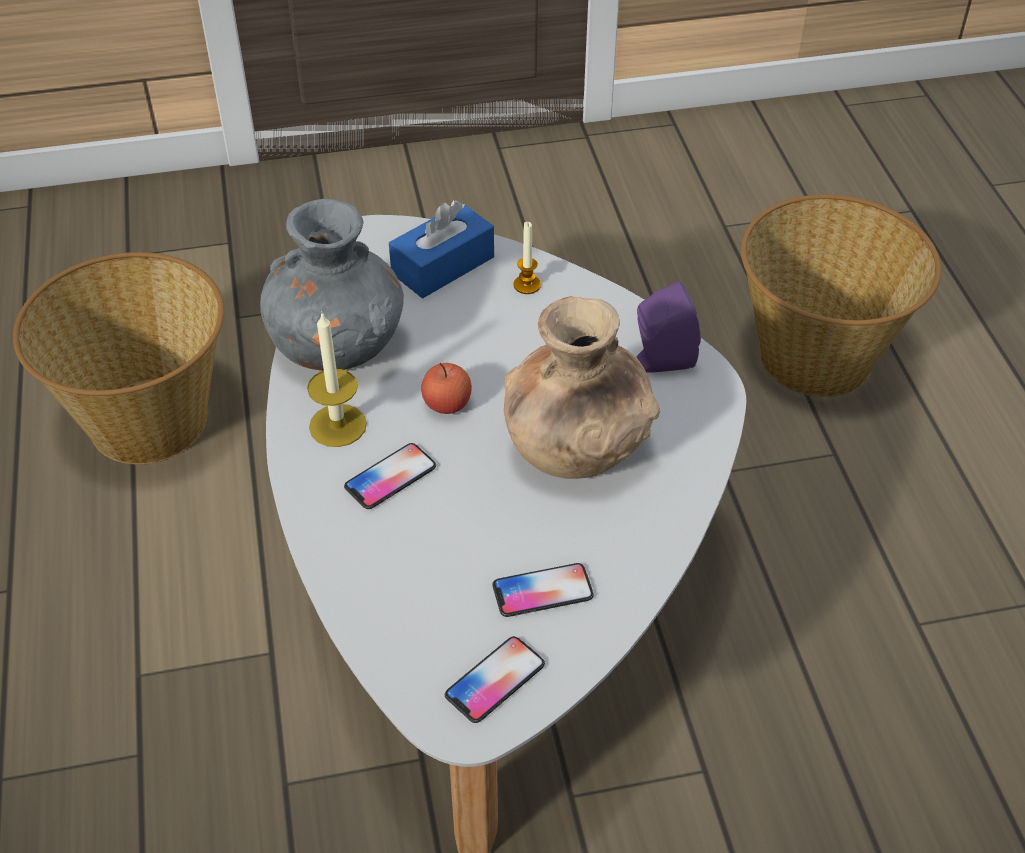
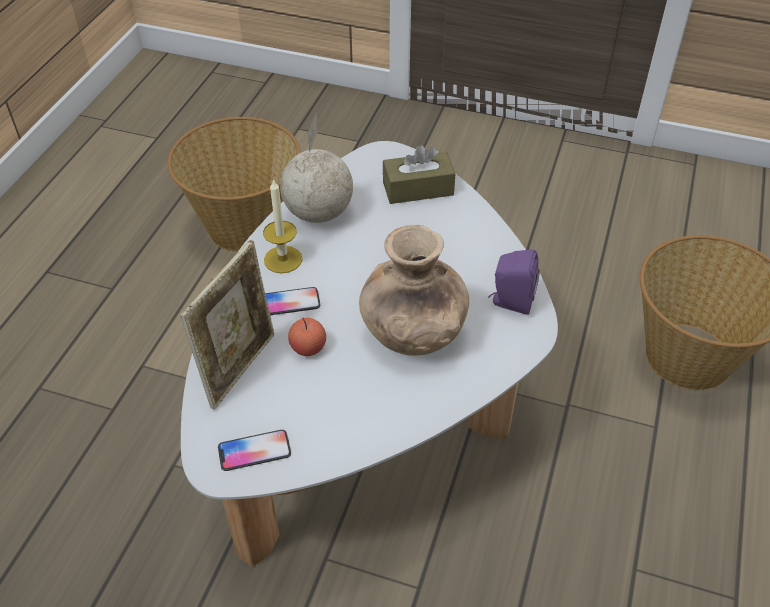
camera: 30 degrees right, 0 degrees up
grey vase [260,199,404,371] -> globe [280,114,353,223]
blue tissue box [389,200,494,298] -> brown tissue box [383,145,456,204]
apple [421,363,472,414] -> apple moved to [288,318,326,356]
phone [492,563,594,617] -> none
candle [514,222,541,294] -> none
none -> picture frame [180,240,274,410]

